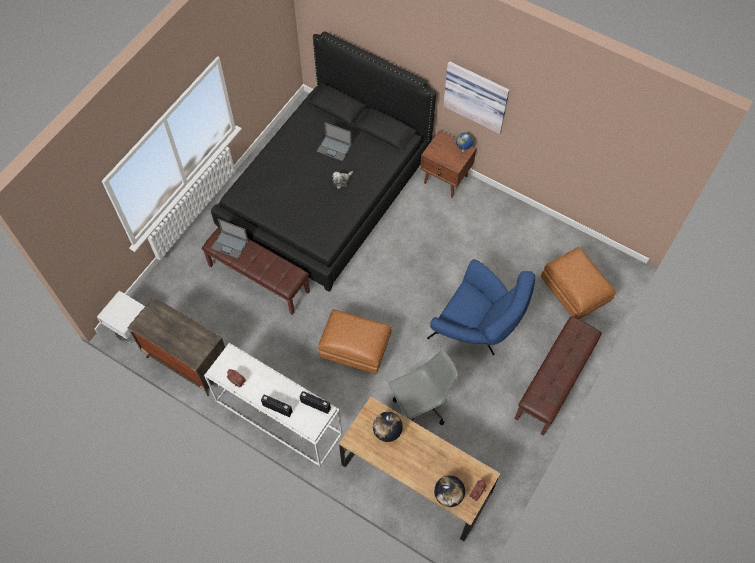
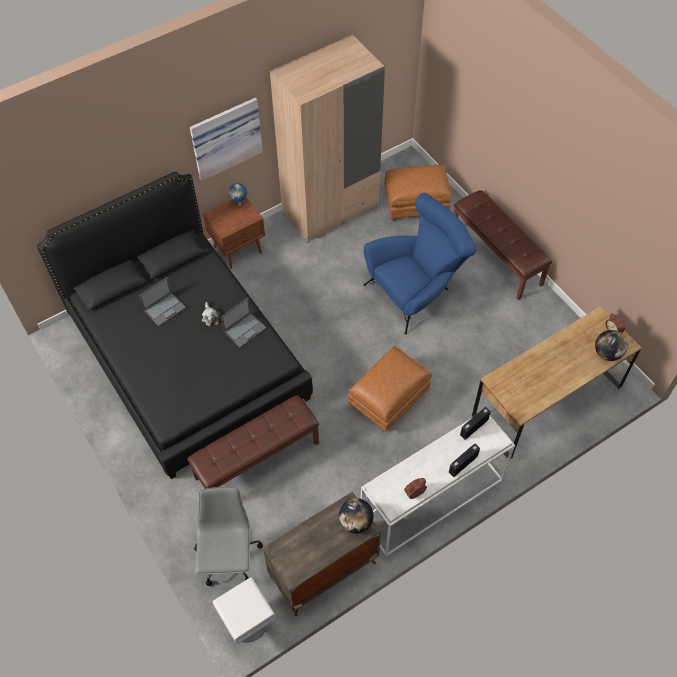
camera: 65 degrees left, 5 degrees down
laptop [211,219,248,259] -> laptop moved to [221,298,267,347]
globe [373,412,403,442] -> globe moved to [339,498,374,534]
grey office chair [388,350,458,425] -> grey office chair moved to [194,487,263,586]
none -> beige wardrobe [270,35,385,243]

